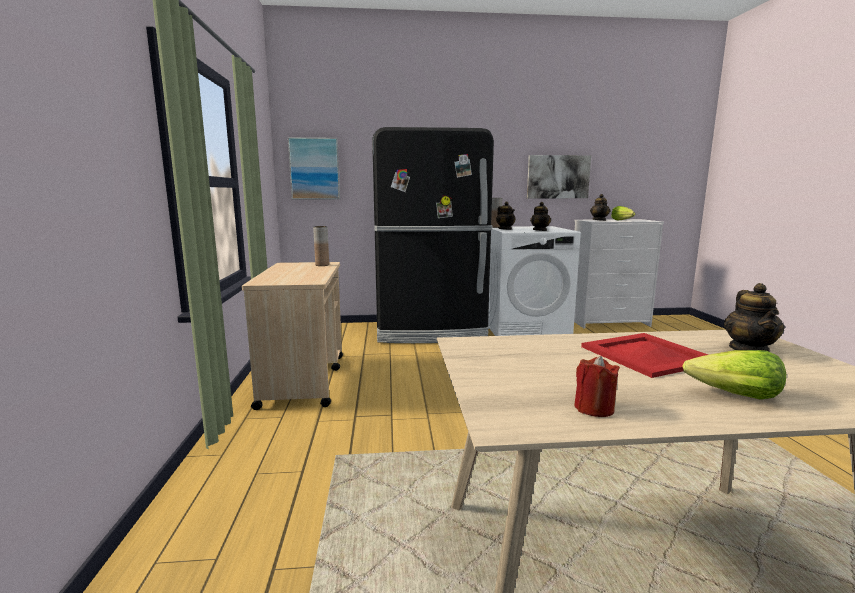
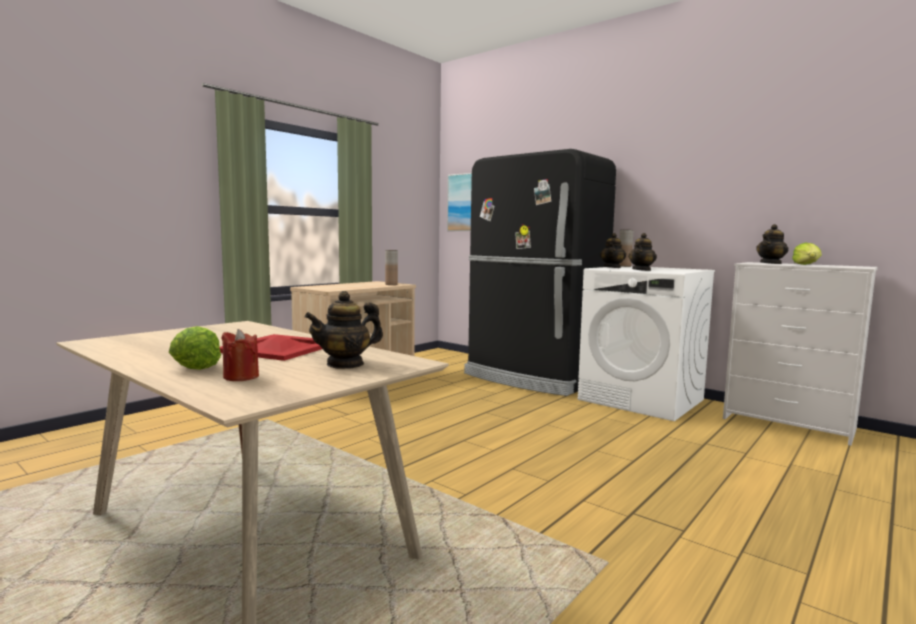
camera: 45 degrees right, 5 degrees down
picture [527,155,591,198] -> none
red candle [574,356,620,417] -> red candle moved to [221,329,259,381]

